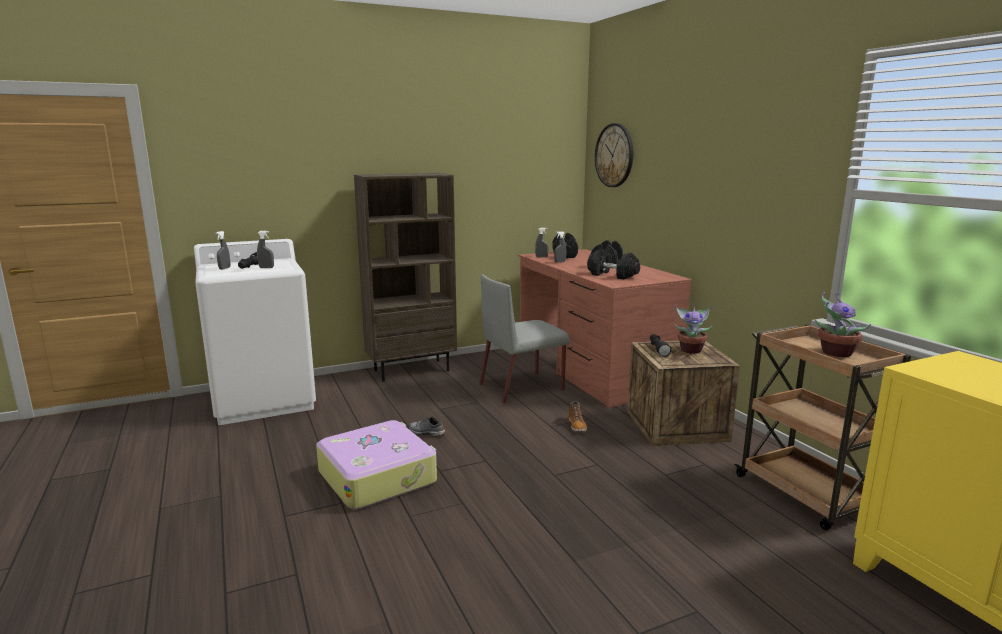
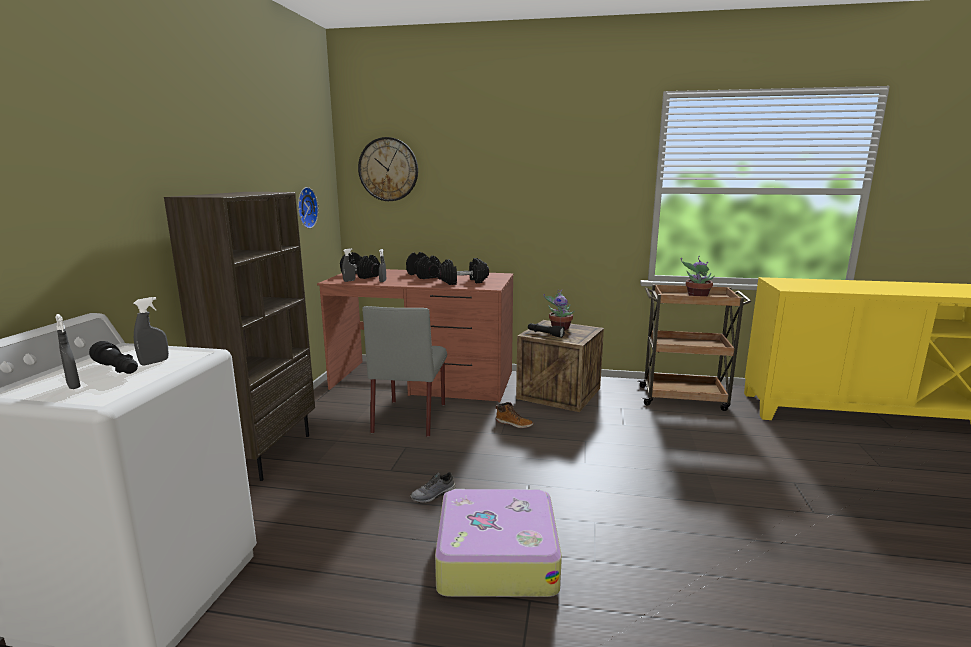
camera: 55 degrees left, 0 degrees up
none -> wall clock [298,187,318,229]

